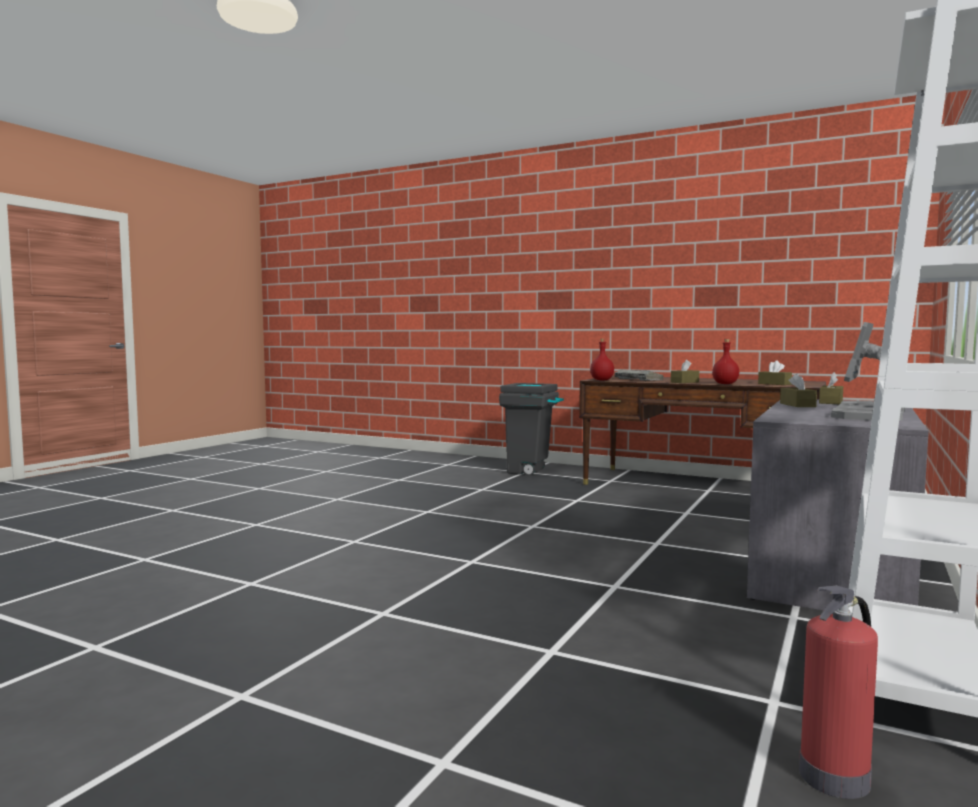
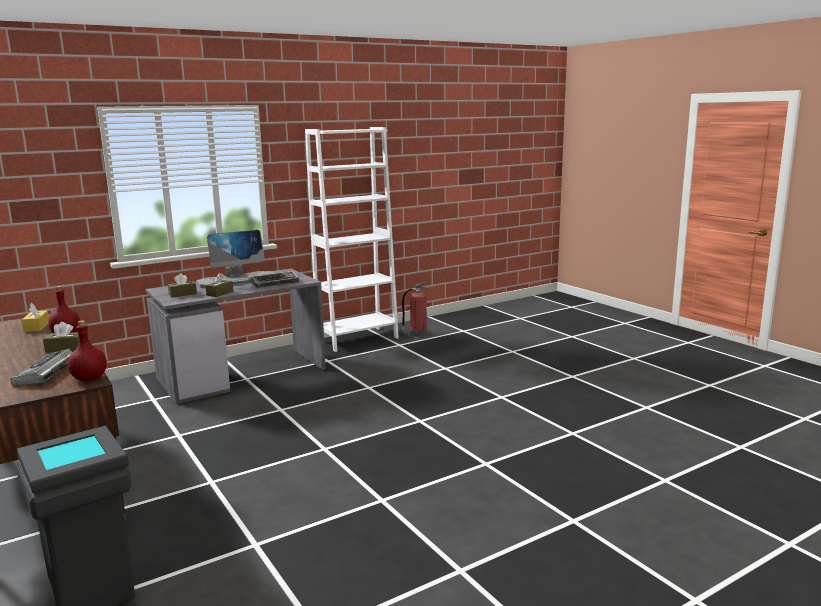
camera: 150 degrees left, 10 degrees up
brown tissue box [758,360,792,385] -> yellow tissue box [22,303,49,332]
none -> keyboard [250,271,299,288]

